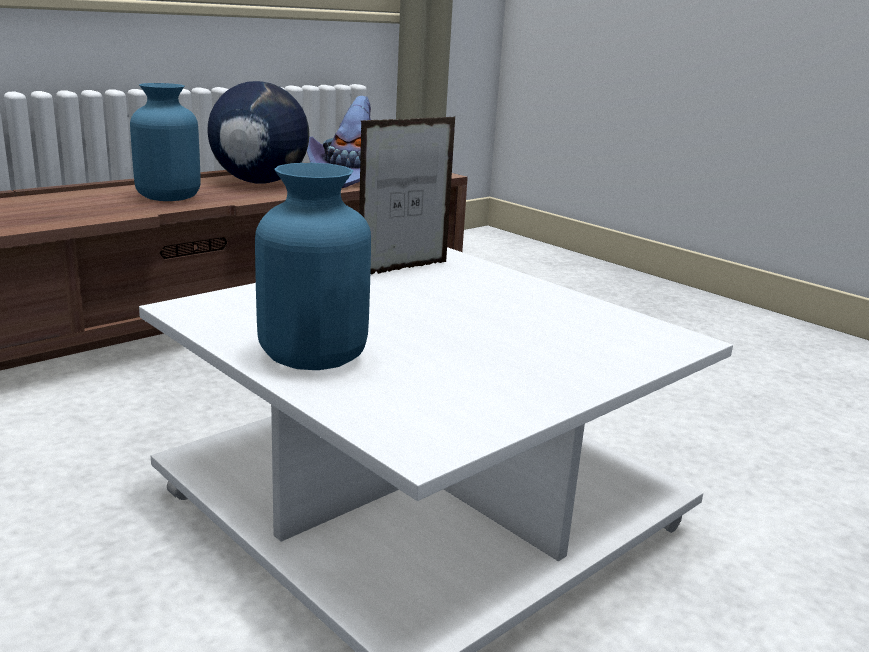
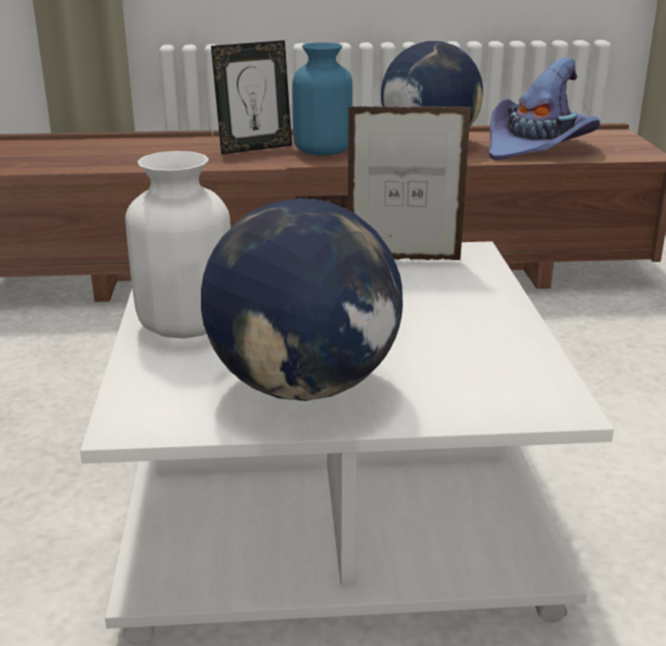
camera: 40 degrees right, 5 degrees up
blue vase [255,163,371,370] -> white vase [125,151,231,338]
none -> globe [201,198,403,401]
none -> picture frame [211,40,292,154]

